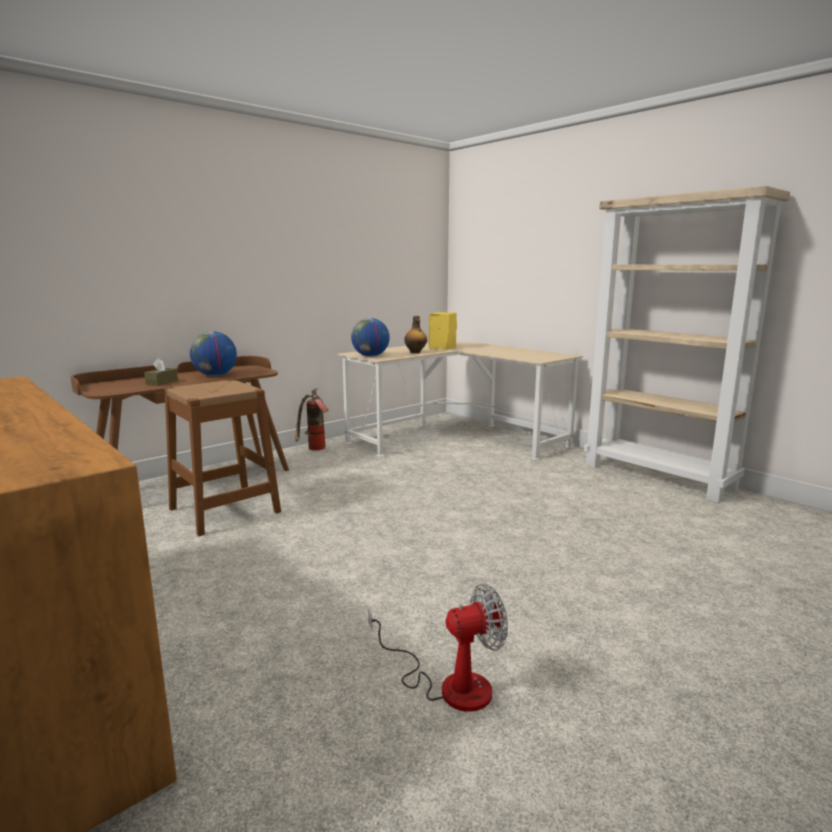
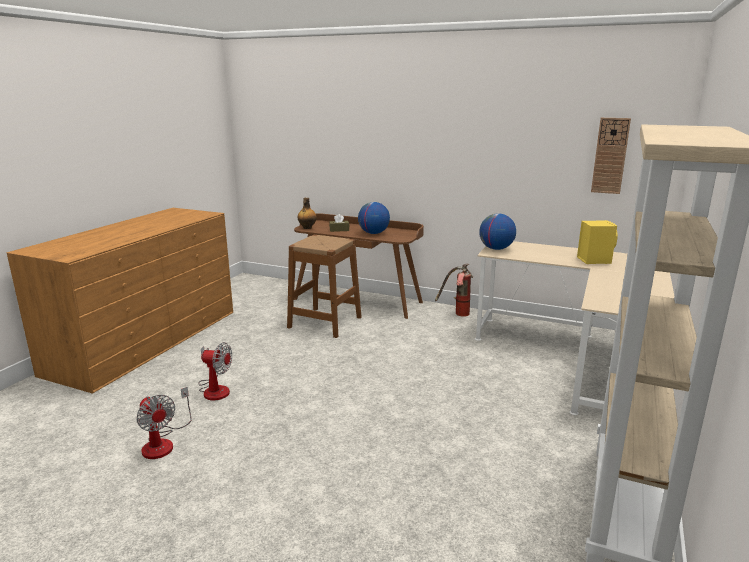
camera: 65 degrees right, 5 degrees up
bottle [404,316,427,353] -> bottle moved to [297,198,317,229]
none -> fan [198,342,232,401]
none -> wall clock [591,118,631,194]

